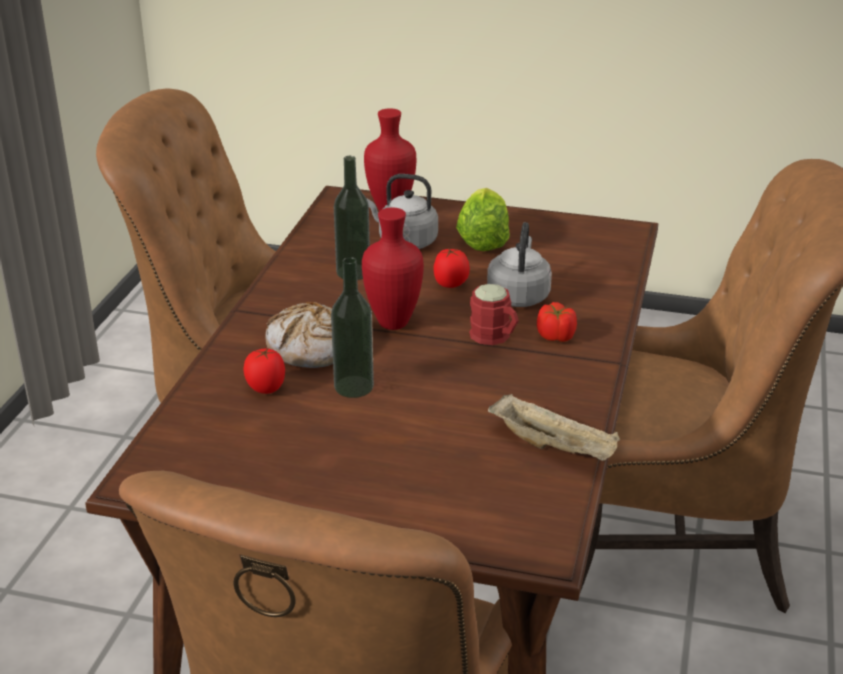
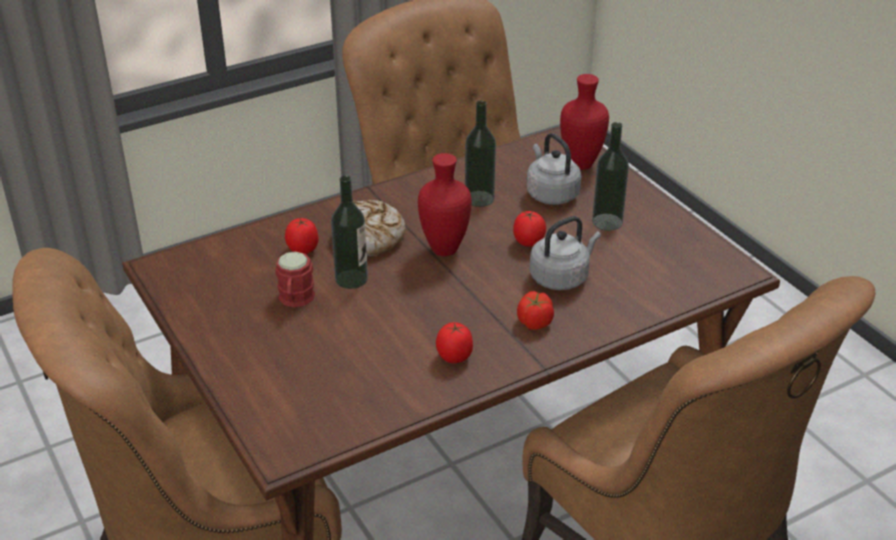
camera: 45 degrees right, 5 degrees up
lettuce [456,188,510,251] -> bottle [592,122,629,231]
red mug [469,284,519,345] -> red mug moved to [276,252,315,307]
beige tray [488,394,620,461] -> none
none -> tomato [436,322,473,363]

